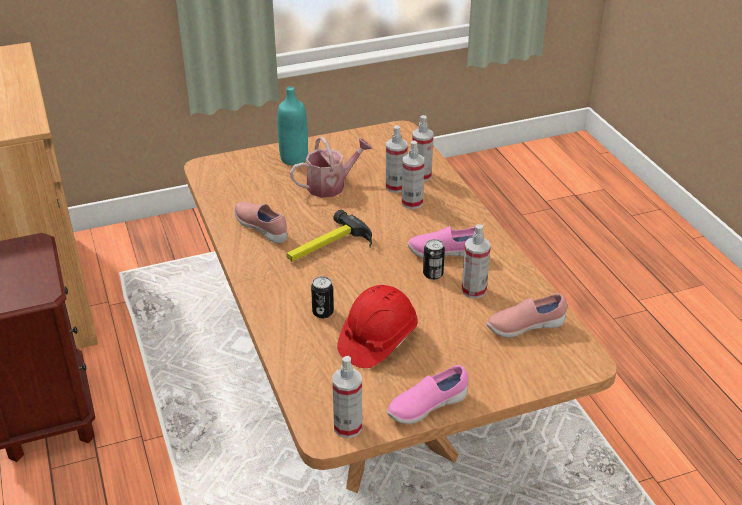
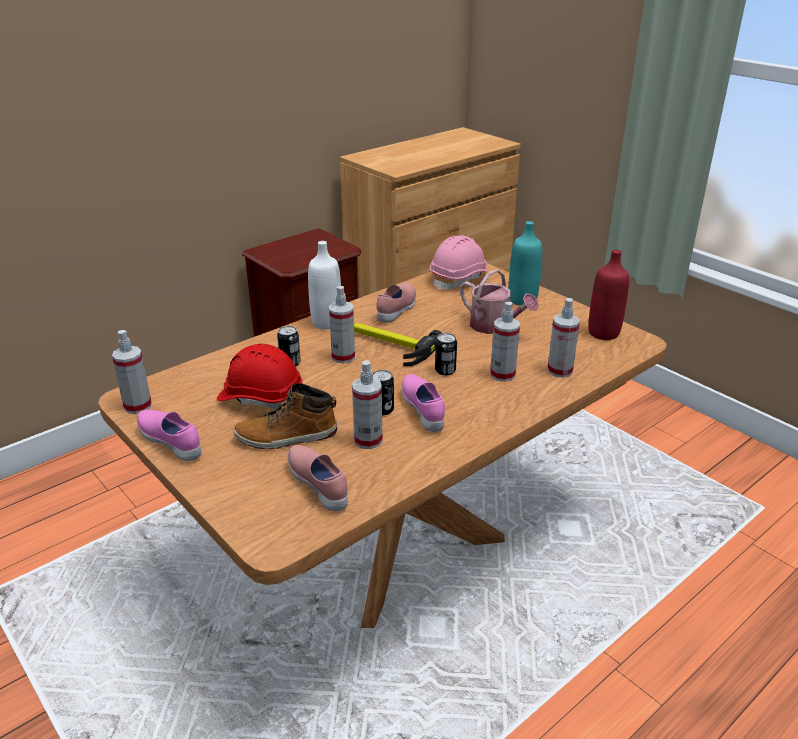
camera: 70 degrees right, 5 degrees down
spray bottle [385,125,407,193] -> spray bottle moved to [329,286,355,364]
none -> boot [233,383,337,450]
none -> white bottle [308,241,341,330]
none -> pink hard hat [430,235,489,291]
none -> can [435,333,457,376]
none -> red bottle [588,250,629,340]

